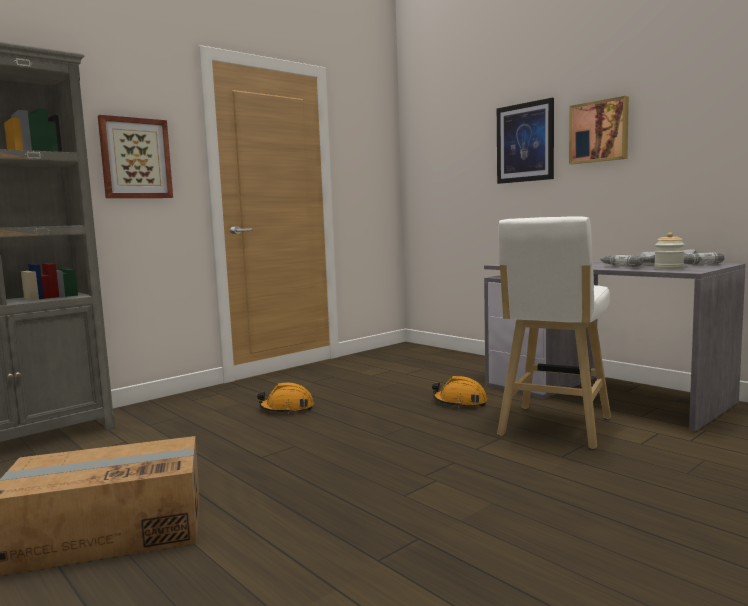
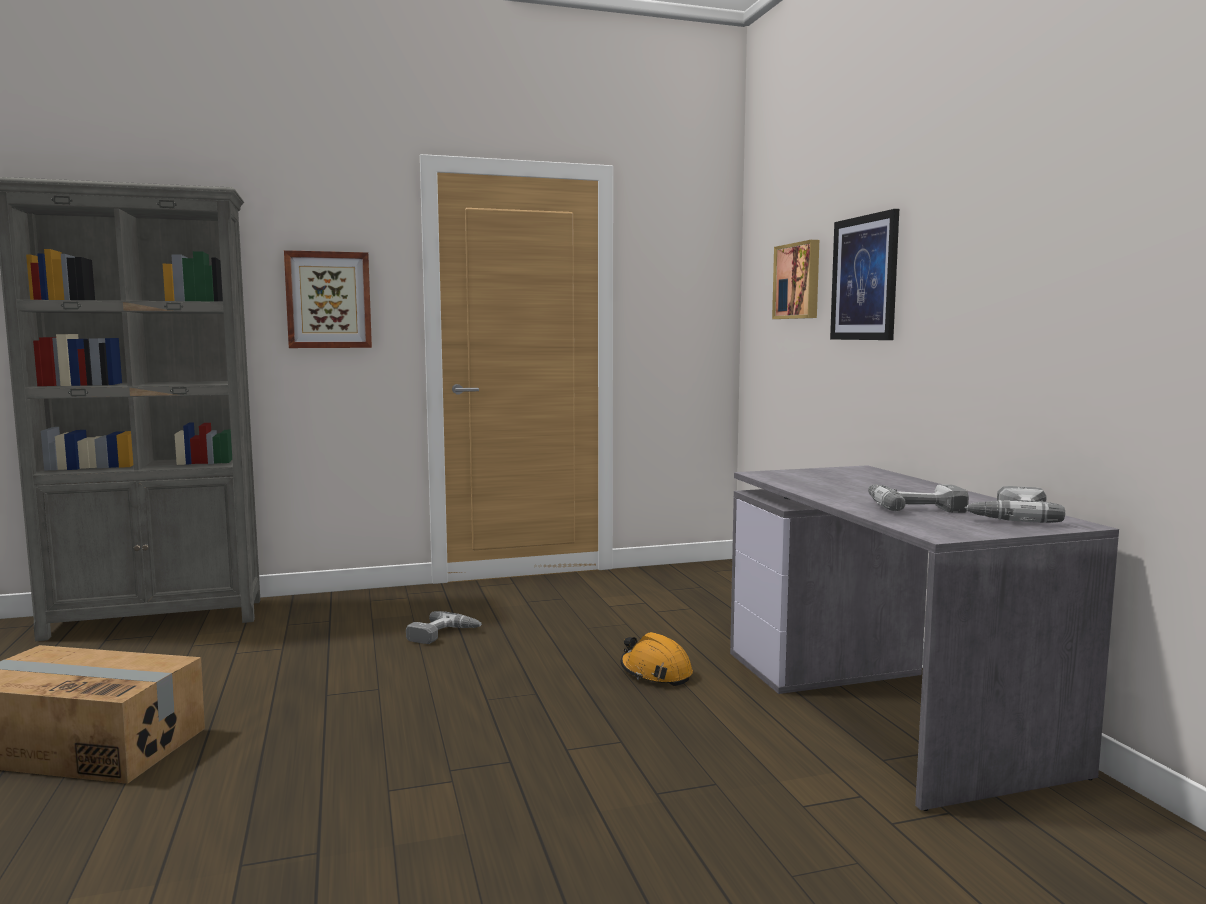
camera: 25 degrees right, 0 degrees up
orange hard hat [257,383,314,414] -> power drill [406,611,482,644]
white stool [497,216,611,449] -> none
picture [569,96,629,164] -> picture moved to [772,240,819,319]
jar [654,232,685,270] -> none

